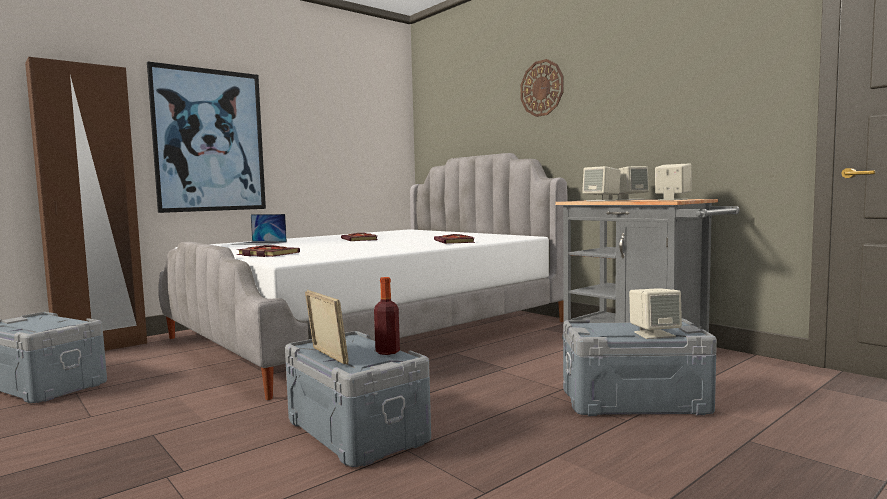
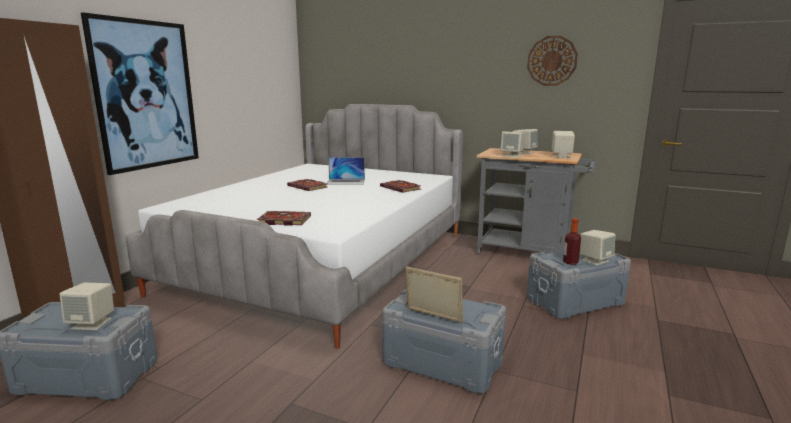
camera: 25 degrees left, 10 degrees up
laptop [230,214,287,245] -> laptop moved to [326,157,365,185]
bottle [374,277,400,355] -> bottle moved to [563,218,581,265]
wall clock [520,59,564,117] -> wall clock moved to [527,36,578,86]
none -> beige speaker [60,283,114,330]

